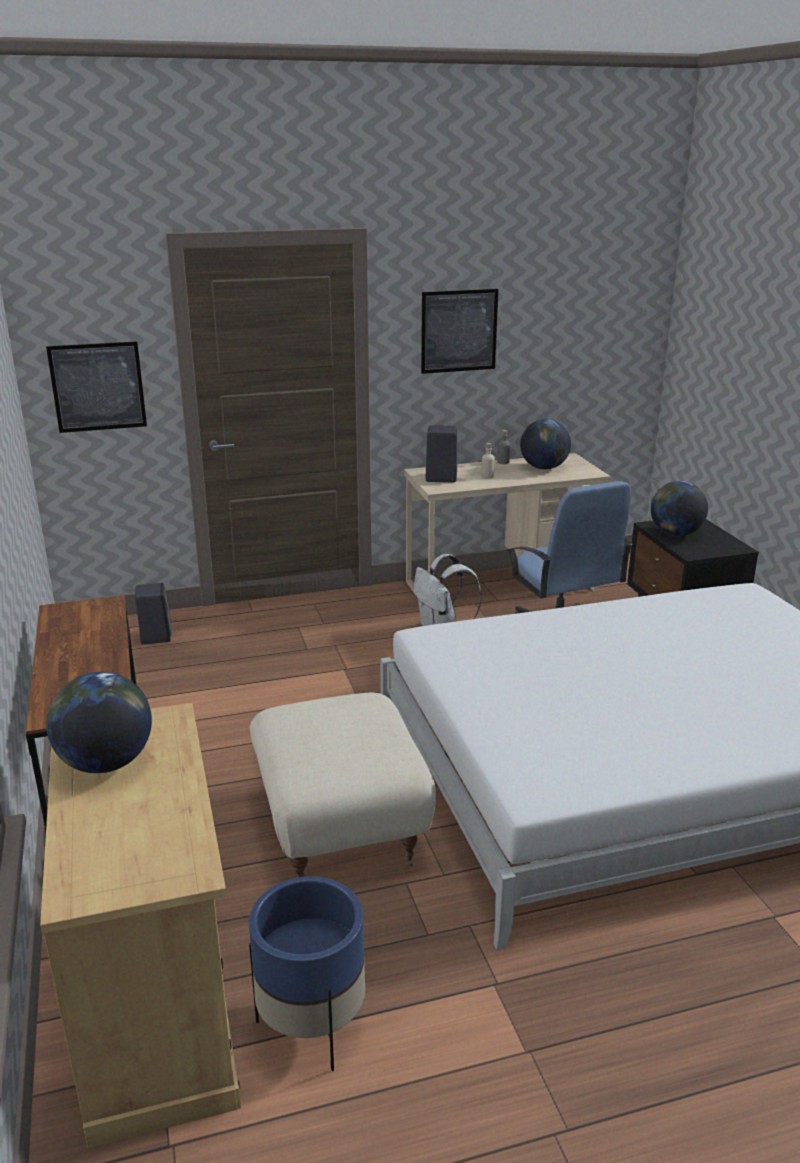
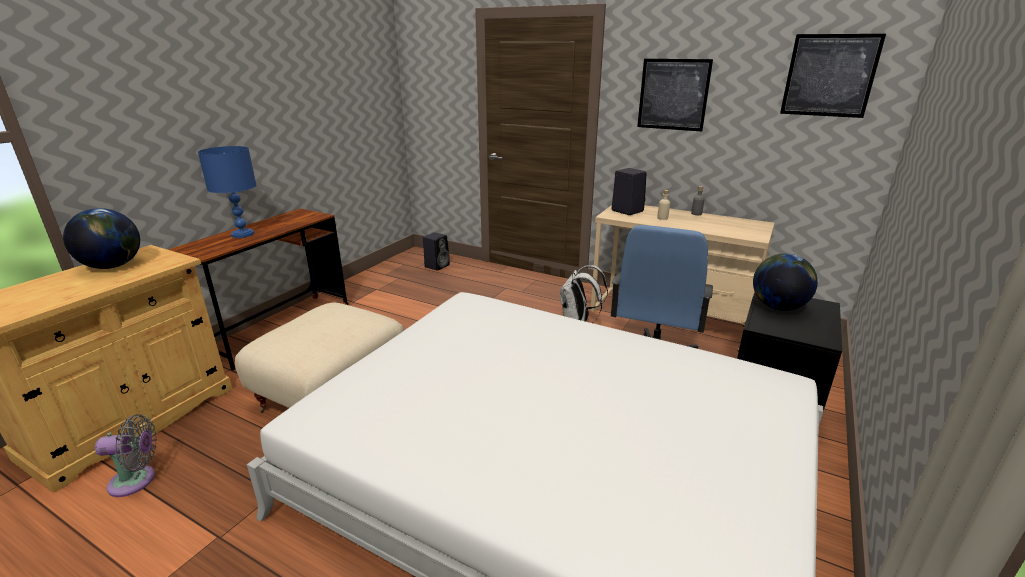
camera: 45 degrees right, 0 degrees up
picture [46,341,147,433] -> picture moved to [780,34,886,118]
blue planter [249,876,365,1071] -> grey fan [95,414,157,497]
globe [520,419,571,469] -> none
none -> blue table lamp [198,146,257,238]

